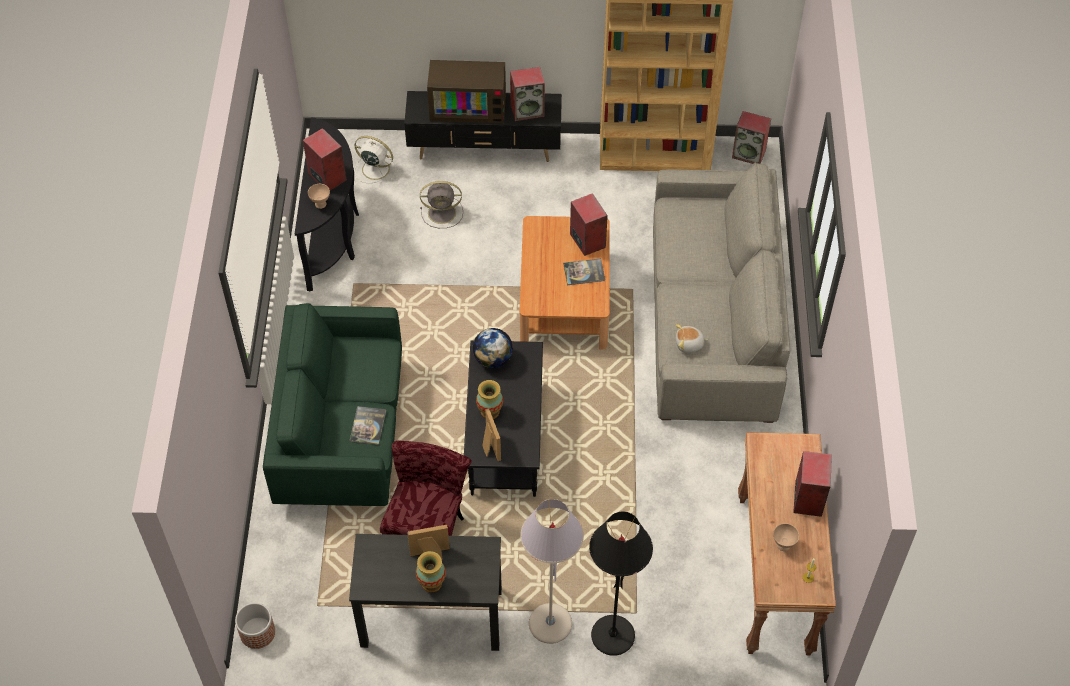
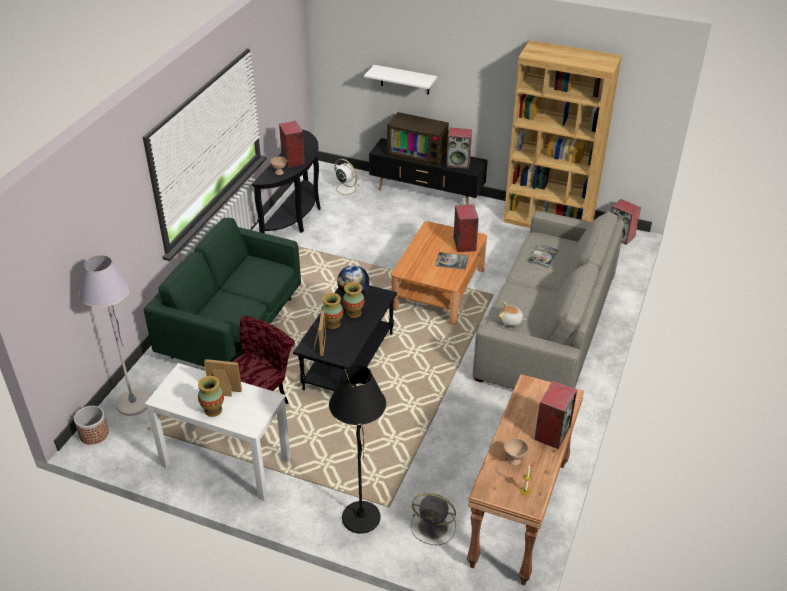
camera: 20 degrees right, 15 degrees down
black desk [349,534,502,651] -> white desk [145,363,291,501]
book [350,406,386,445] -> book moved to [528,244,559,268]
grey fan [420,181,463,228] -> grey fan moved to [411,493,456,545]
grey floor lamp [520,499,584,644] -> grey floor lamp moved to [79,255,150,416]
none -> vase [343,282,364,318]
none -> white shelf [364,65,437,95]

